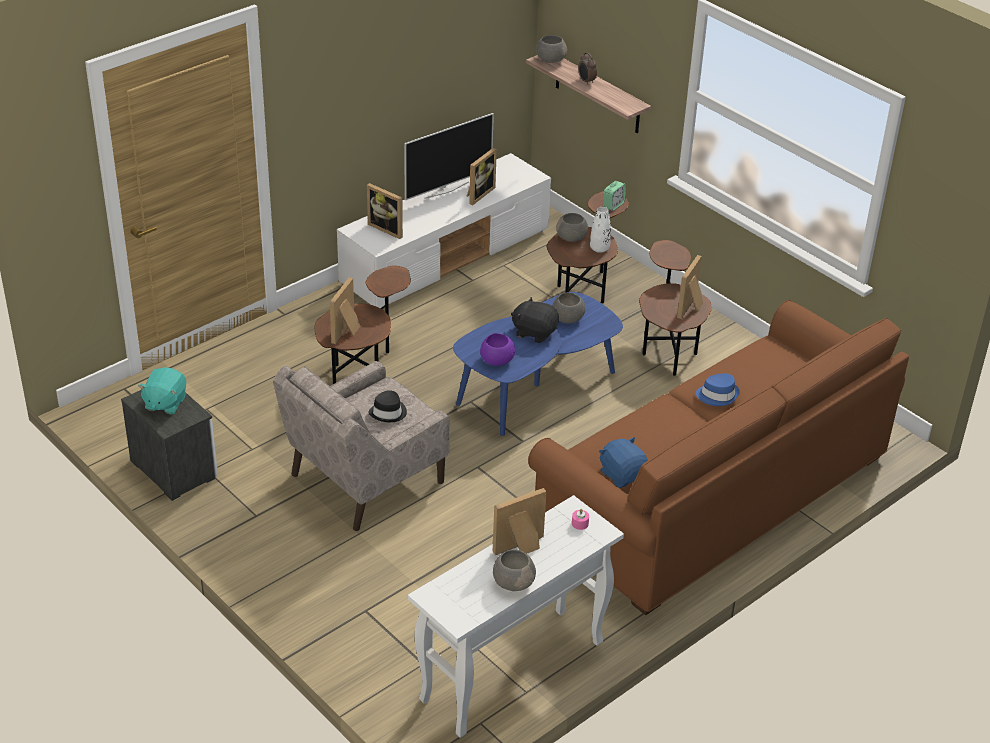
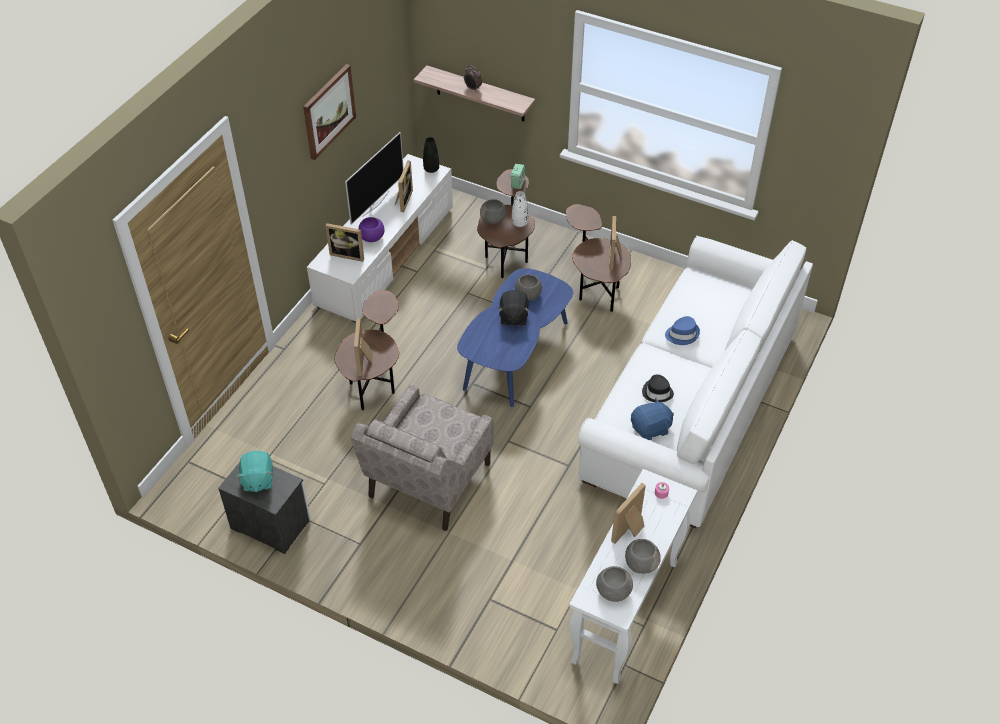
camera: 20 degrees left, 10 degrees up
black hat [368,390,407,422] -> black hat moved to [642,374,674,402]
purple bowl [480,333,515,366] -> purple bowl moved to [358,217,385,242]
black plush toy [511,297,559,343] -> black plush toy turned 90 degrees counterclockwise [498,290,530,326]
brown sofa [528,300,909,615] -> white sofa [578,236,813,528]
grey bowl [536,35,567,63] -> grey bowl moved to [596,566,633,602]
blue plush toy [599,437,648,488] -> blue plush toy turned 120 degrees clockwise [631,398,674,440]
none -> picture [303,64,356,160]
none -> black vase [423,137,439,173]

